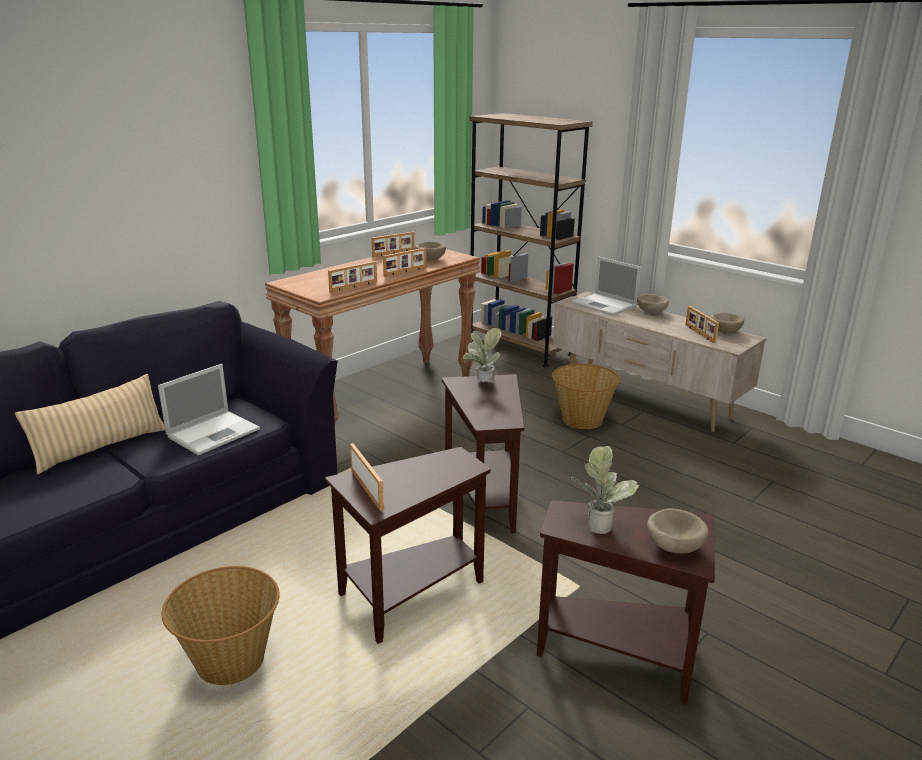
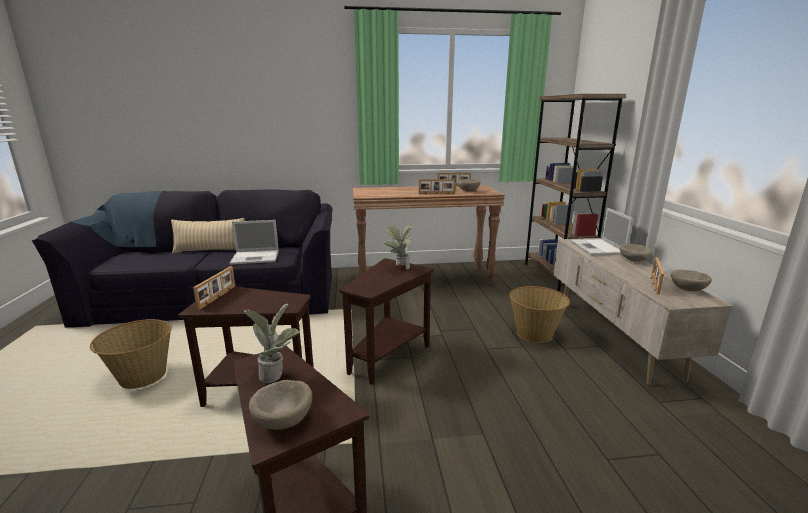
camera: 40 degrees right, 5 degrees down
picture frame [328,261,377,293] -> none

